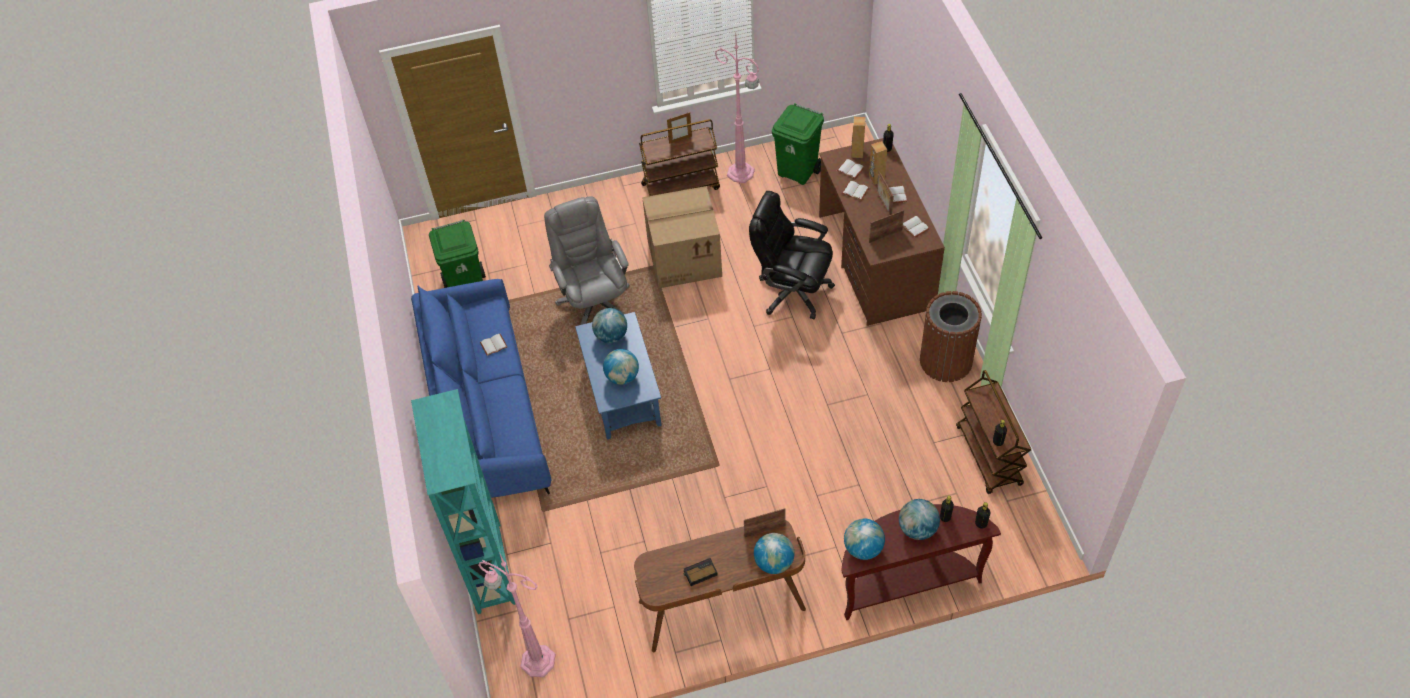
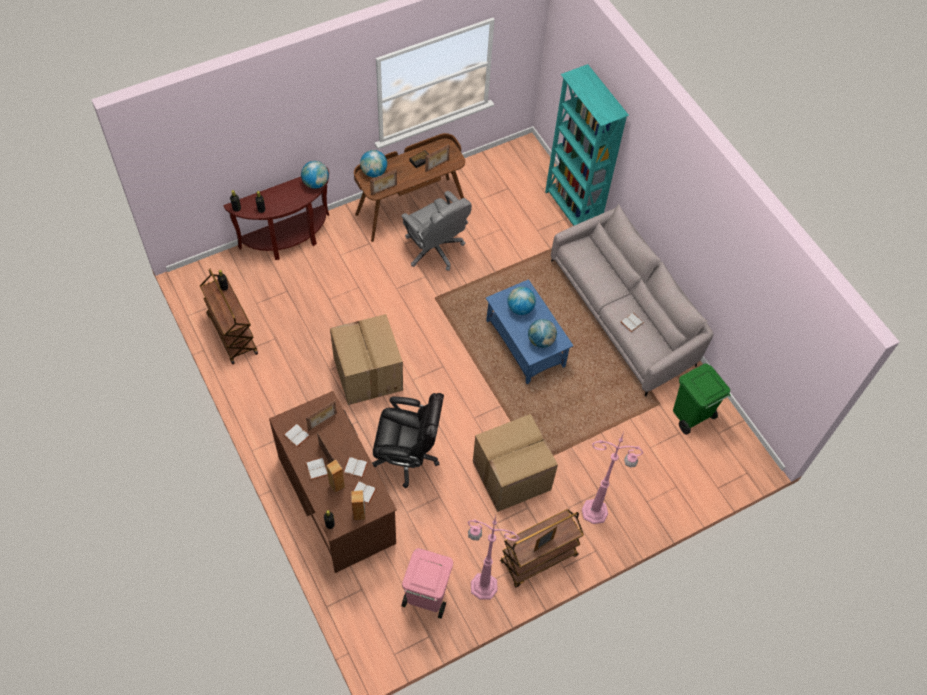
camera: 160 degrees right, 5 degrees up
blue sofa [411,279,551,498] -> grey sofa [551,204,713,397]
pink floor lamp [478,552,556,677] -> pink floor lamp moved to [582,432,643,524]
grey office chair [544,196,629,325] -> grey office chair moved to [401,191,472,271]
green trash can [772,104,824,185] -> pink trash can [402,548,453,618]
globe [899,499,940,540] -> none
brown trash can [920,291,982,382] -> none
none -> cardboard box [330,314,403,405]
none -> picture frame [425,144,450,172]

